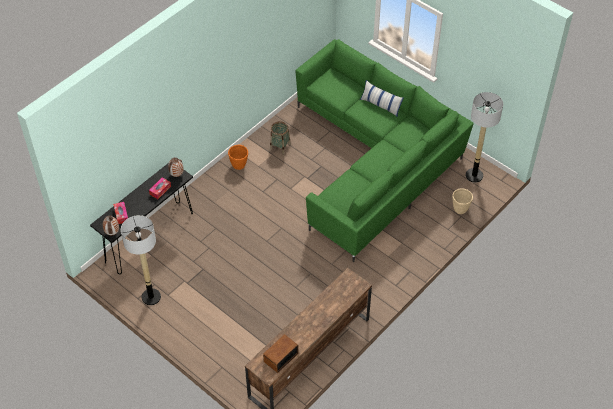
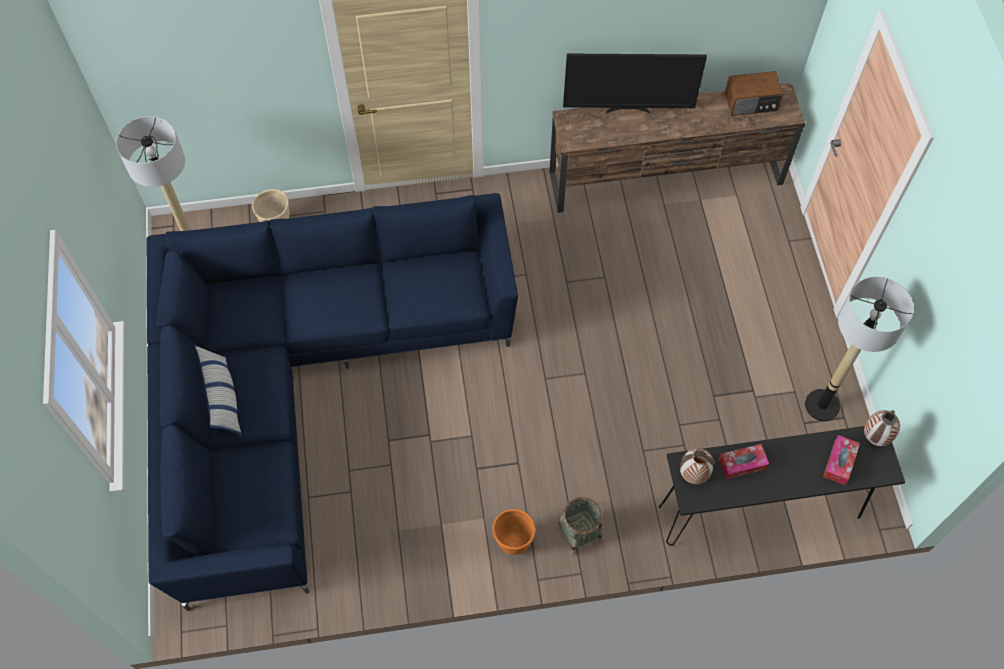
camera: 140 degrees left, 10 degrees up
basket [270,121,291,154] -> basket moved to [557,497,602,556]
green sofa [296,39,473,262] -> blue sofa [147,193,518,611]
none -> television [563,54,707,114]

